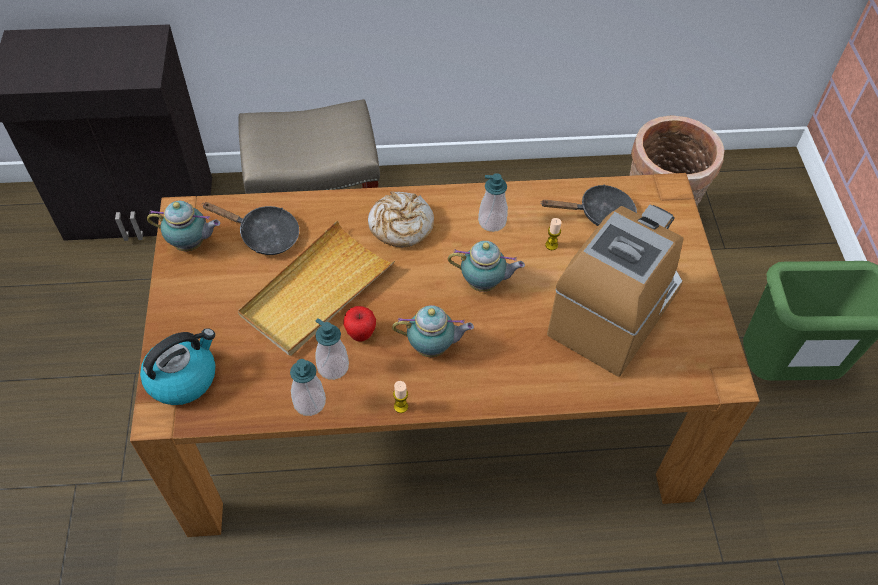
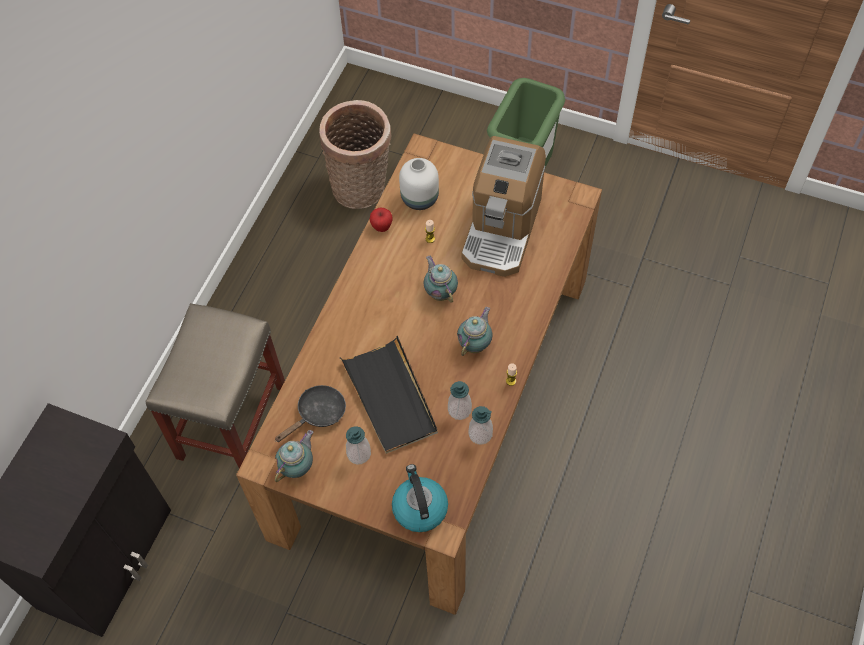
camera: 60 degrees left, 5 degrees up
beige tray [238,220,395,356] -> black tray [340,336,438,454]
apple [344,306,376,341] -> apple moved to [369,208,393,232]
bread [368,191,434,247] -> none
teapot [448,241,525,292] -> teapot turned 60 degrees counterclockwise [423,256,458,303]
soap dispenser [478,173,508,232] -> soap dispenser moved to [346,426,371,465]
black frying pan [540,184,637,226] -> white vase [399,158,439,210]
coffee machine [547,205,684,377] -> coffee machine turned 135 degrees counterclockwise [461,136,546,277]

